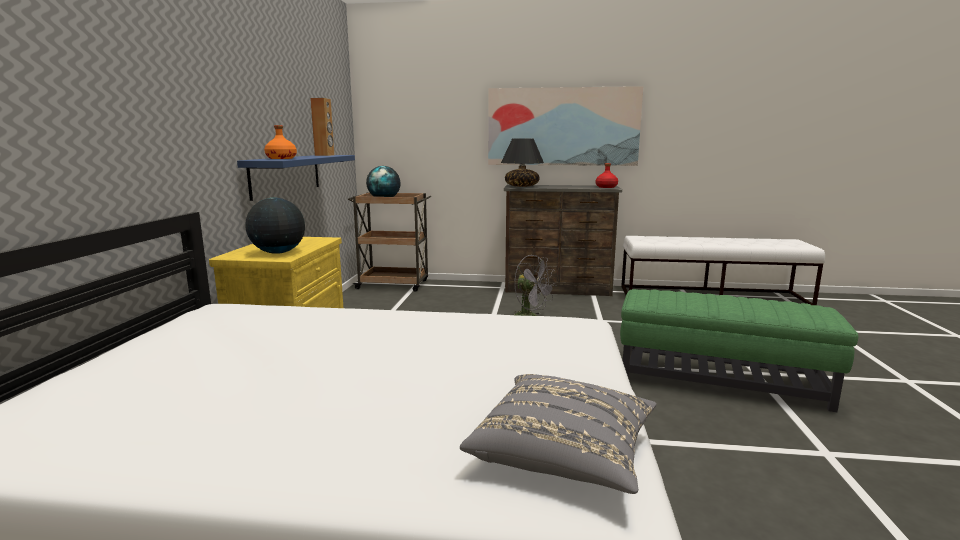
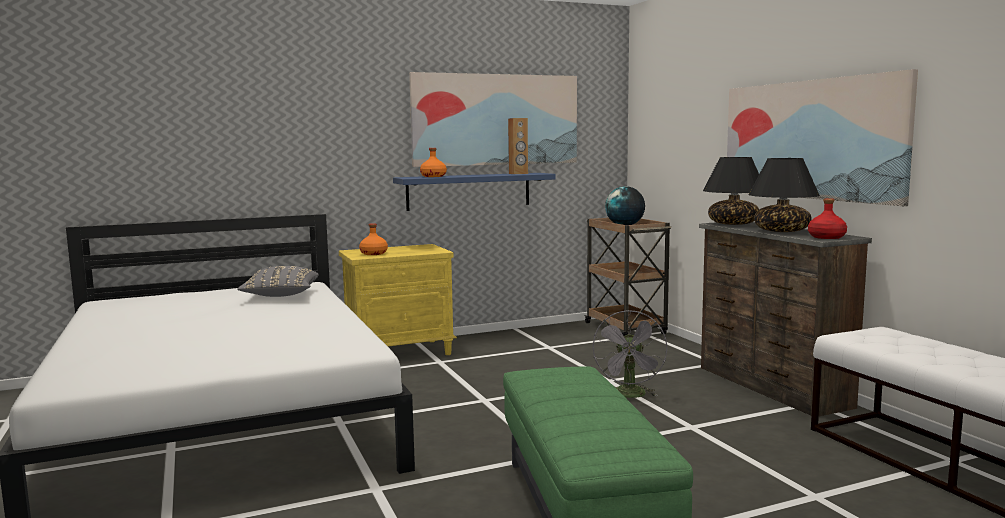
camera: 60 degrees right, 5 degrees down
globe [245,198,305,254] -> orange bottle [359,223,388,255]
grey pillow [460,374,657,494] -> grey pillow moved to [237,266,319,297]
none -> picture [409,72,577,167]
none -> black table lamp [748,158,820,232]

